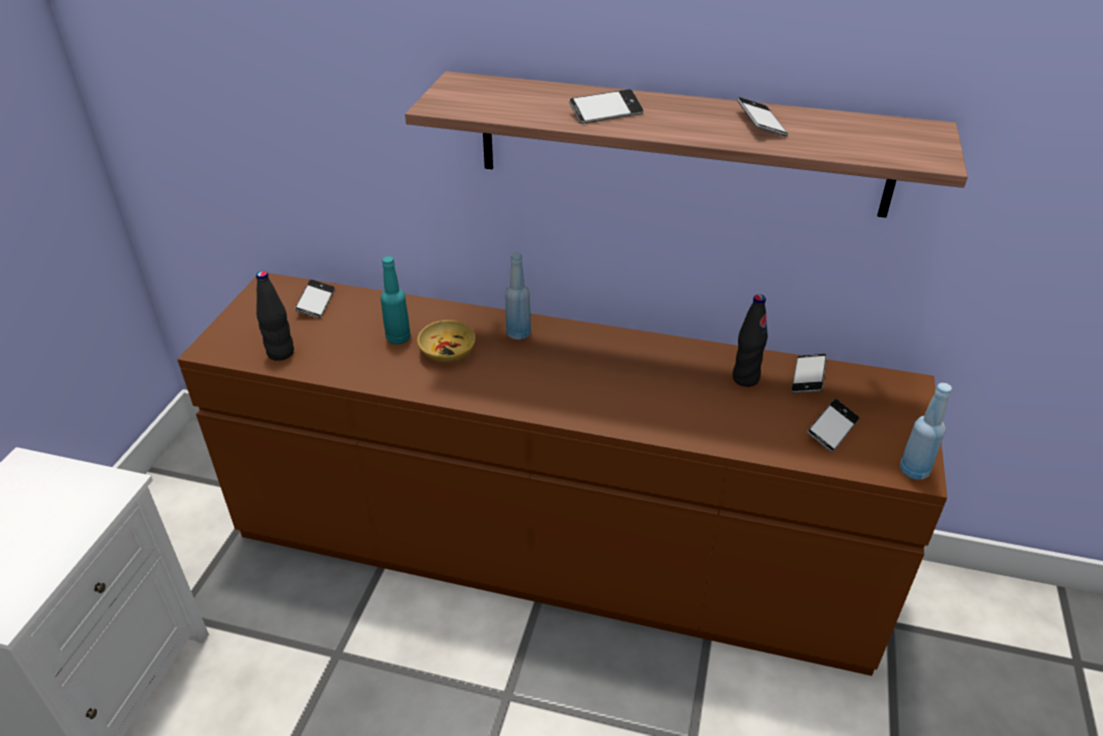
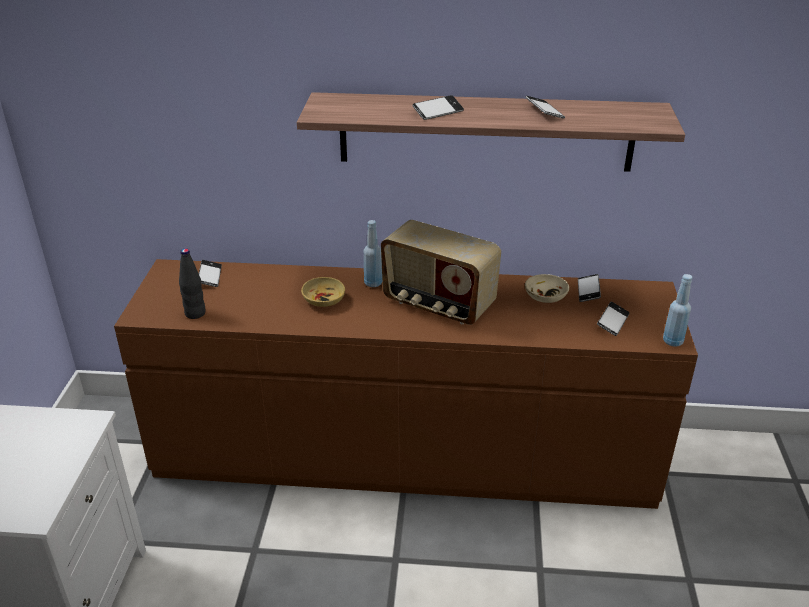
camera: 10 degrees left, 5 degrees down
turquoise bottle [381,256,411,344] -> none
black bottle [733,294,768,387] -> beige bowl [525,274,569,303]
none -> radio [381,220,501,325]

